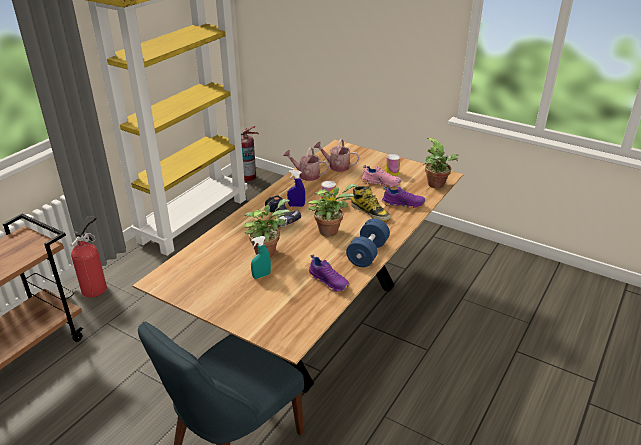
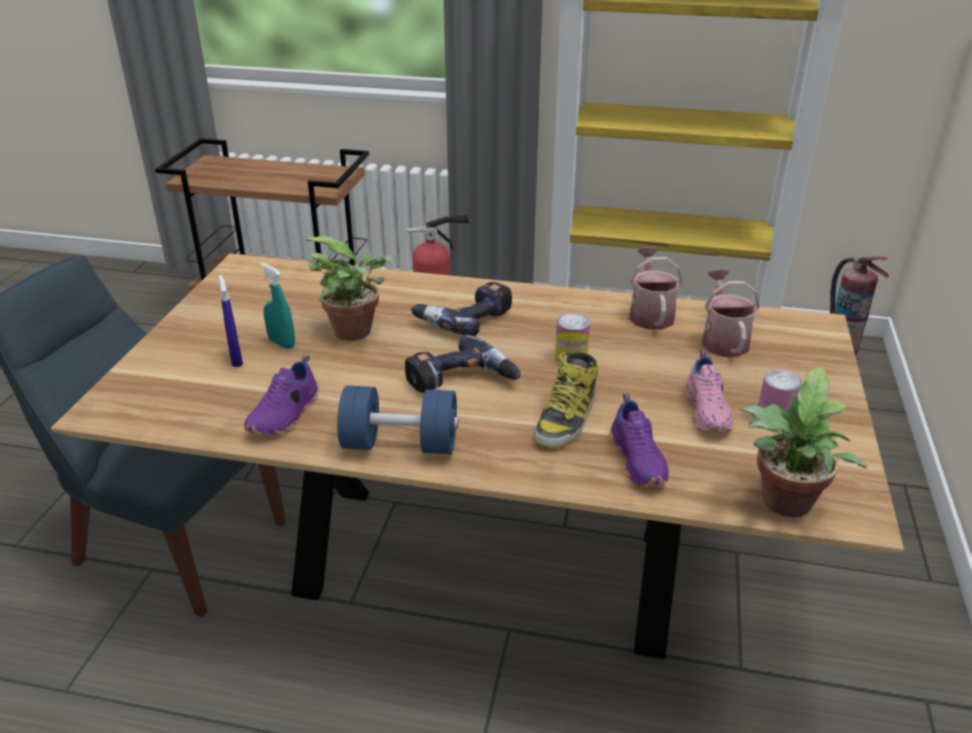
camera: 70 degrees right, 0 degrees up
blue spray bottle [287,170,305,207] -> blue spray bottle moved to [219,275,243,367]
potted plant [308,184,357,237] -> power drill [405,335,520,393]

